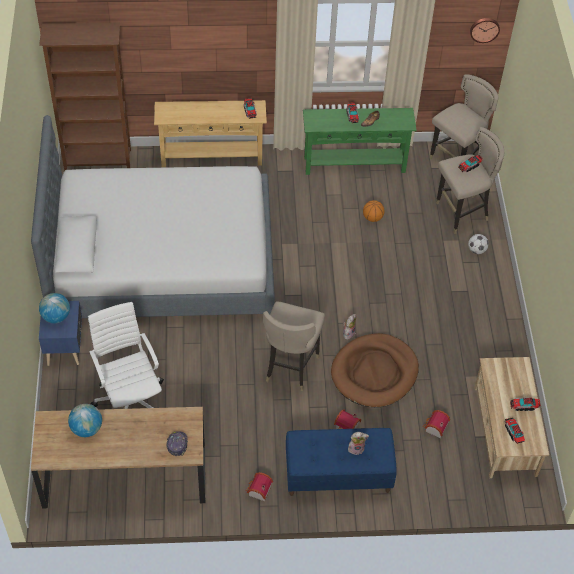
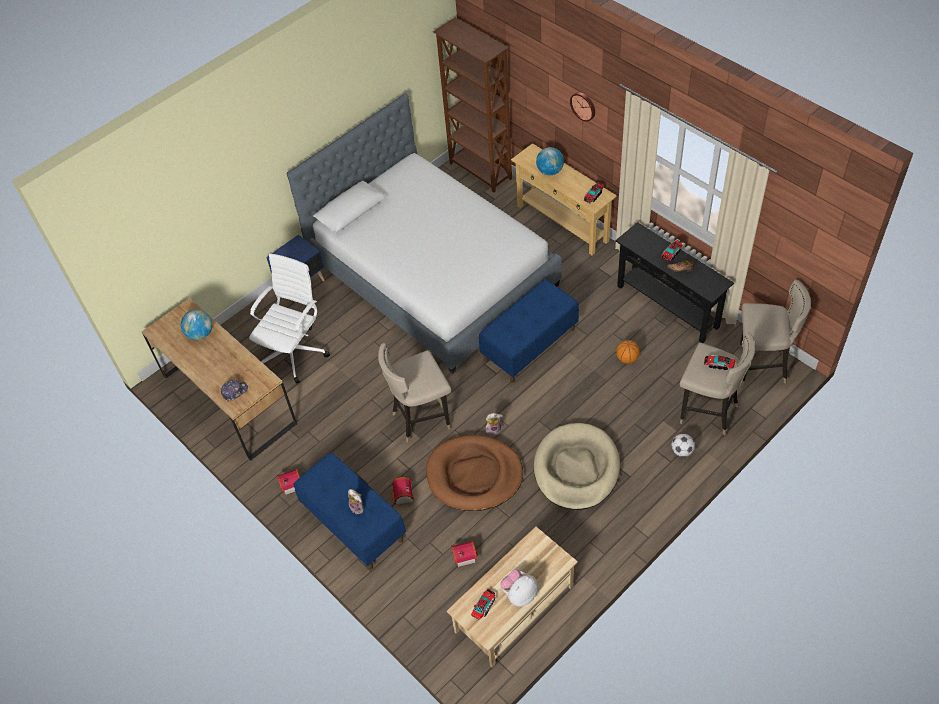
camera: 55 degrees right, 0 degrees up
globe [39,293,70,323] -> globe moved to [536,147,564,175]
green console table [303,108,417,175] -> black console table [616,222,734,343]
wall clock [470,18,500,43] -> wall clock moved to [570,92,595,122]
toy truck [510,397,540,411] -> plush toy [500,570,538,607]
none -> blue bench [479,279,579,383]
none -> beige dog bed [534,423,620,510]

